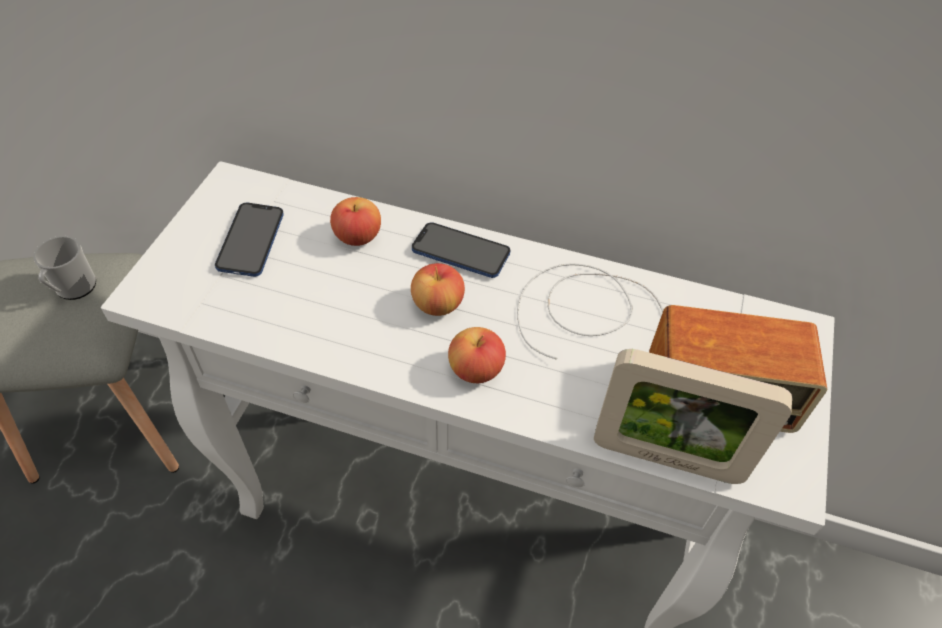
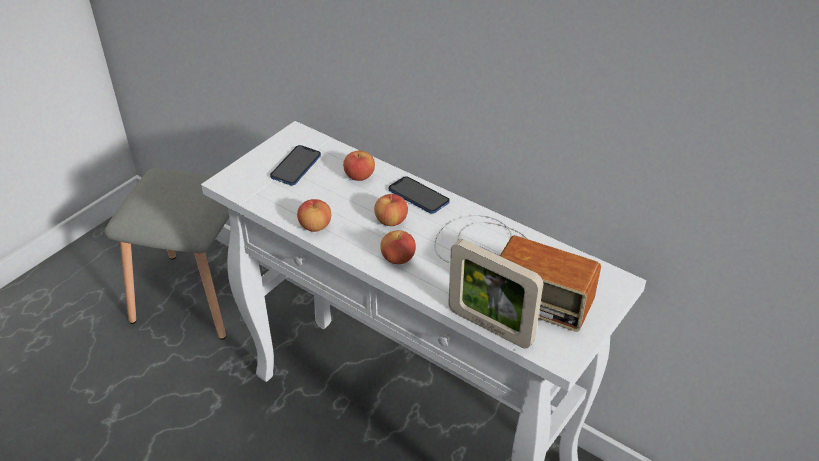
camera: 20 degrees right, 10 degrees down
mug [33,236,96,300] -> none
none -> apple [297,199,331,232]

